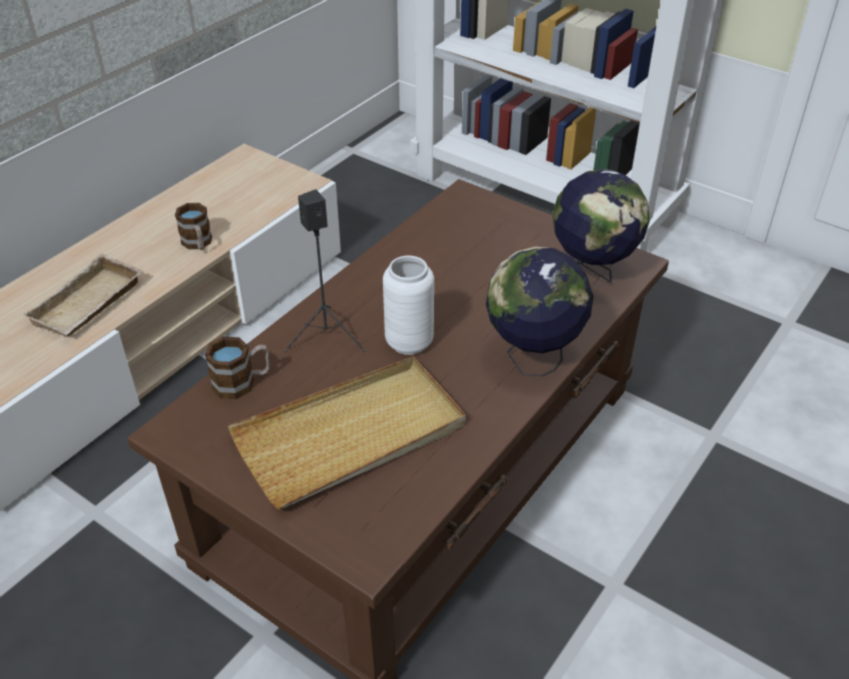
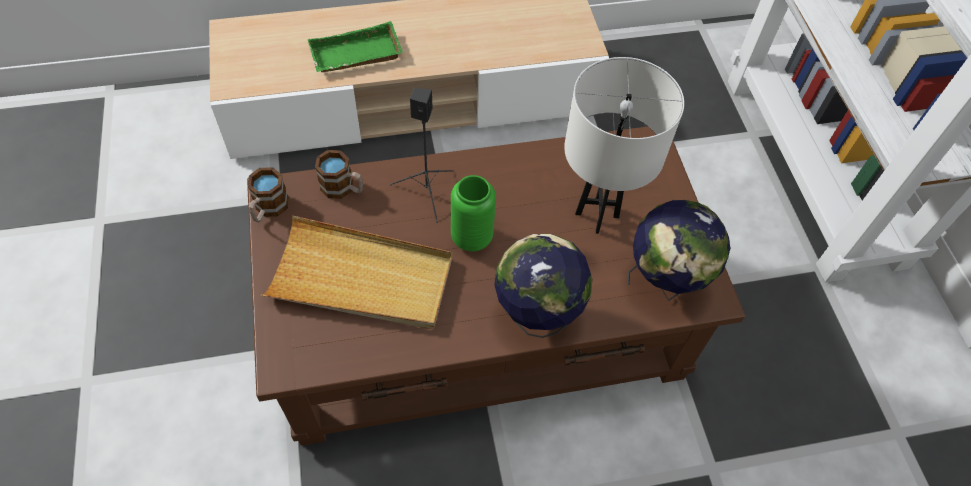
camera: 40 degrees right, 15 degrees up
beige tray [23,253,143,337] -> green tray [307,21,403,72]
mug [175,203,212,250] -> mug moved to [247,167,289,222]
white vase [383,256,434,355] -> green vase [451,175,496,251]
none -> white table lamp [564,57,684,234]

